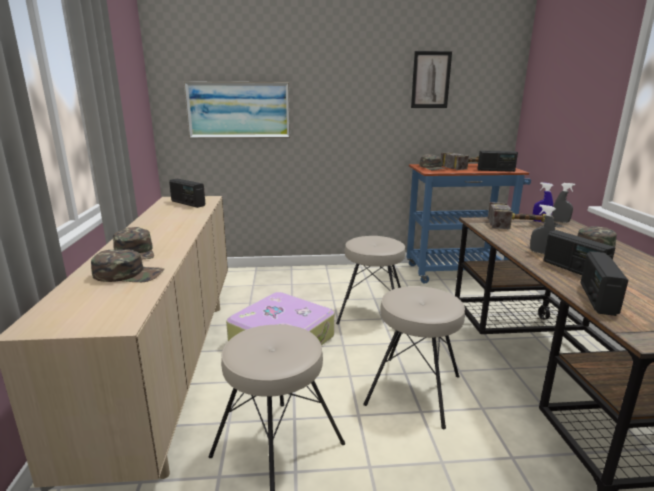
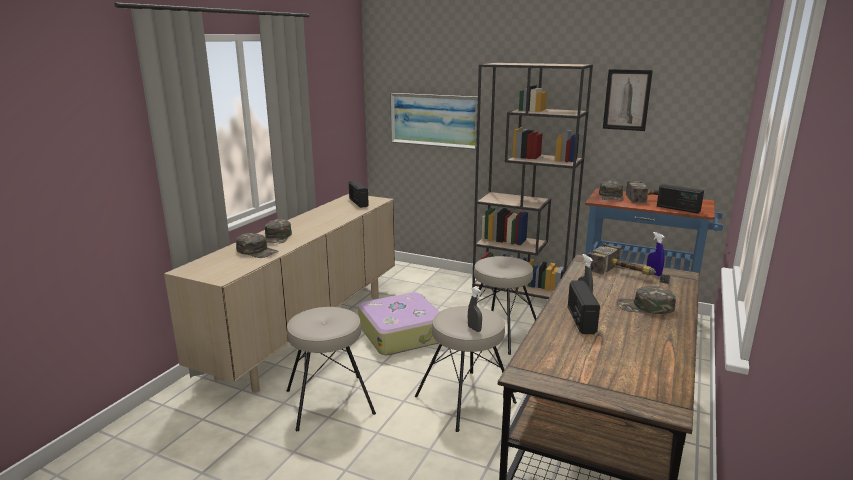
camera: 30 degrees right, 0 degrees up
grey spray bottle [552,183,575,223] -> grey spray bottle moved to [468,287,482,332]
radio [580,251,629,316] -> none
none -> bookcase [472,63,593,299]

